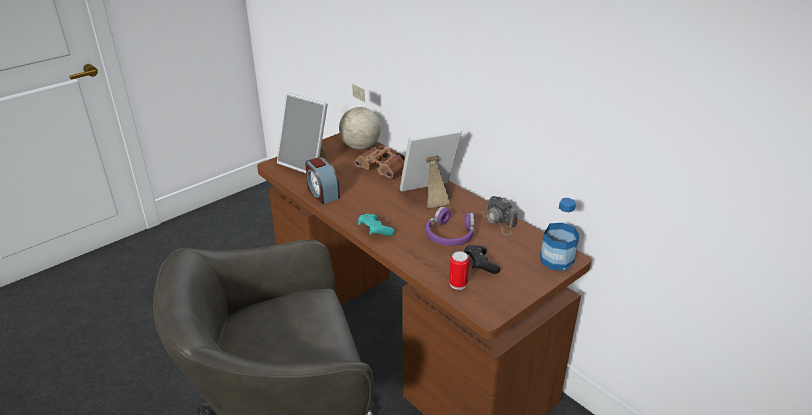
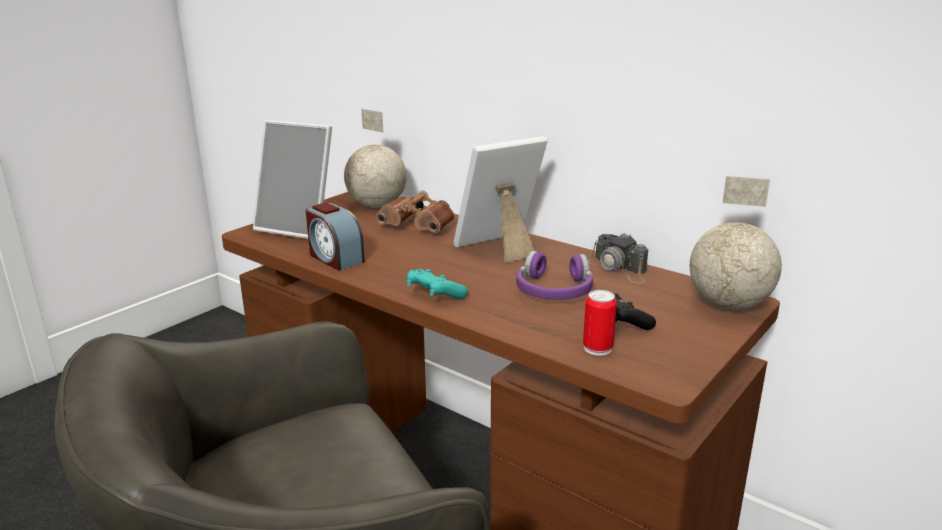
camera: 10 degrees left, 10 degrees down
bottle [540,198,579,271] -> globe [690,176,782,309]

